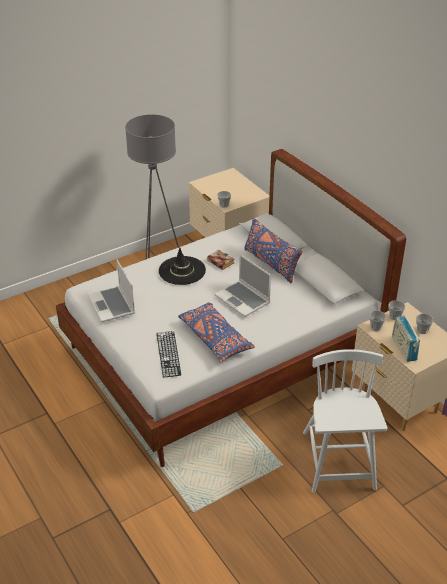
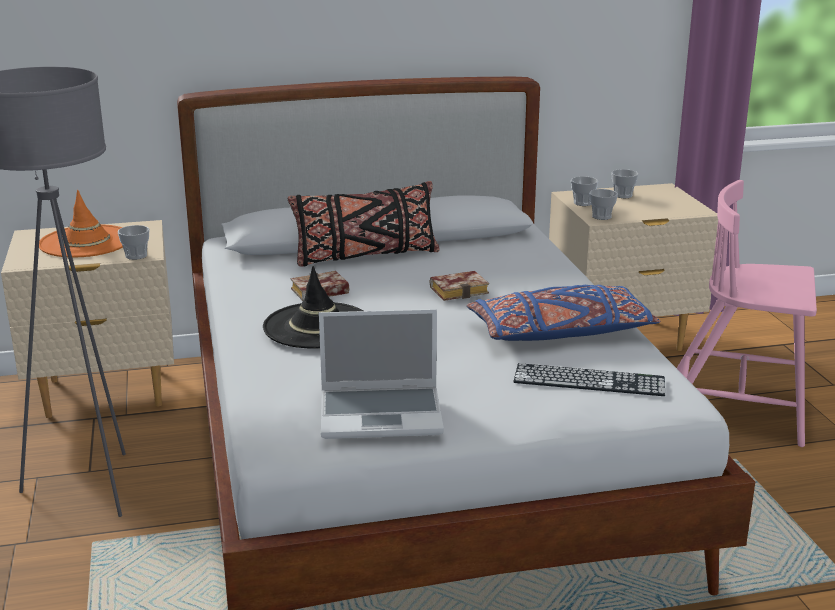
camera: 70 degrees left, 15 degrees down
laptop [215,254,271,317] -> book [430,271,489,301]
blue pillow [244,218,303,283] -> black pillow [288,181,440,267]
white chair [303,349,387,493] -> pink chair [677,180,817,447]
radio [392,314,420,362] -> none
none -> orange hat [39,190,123,258]

